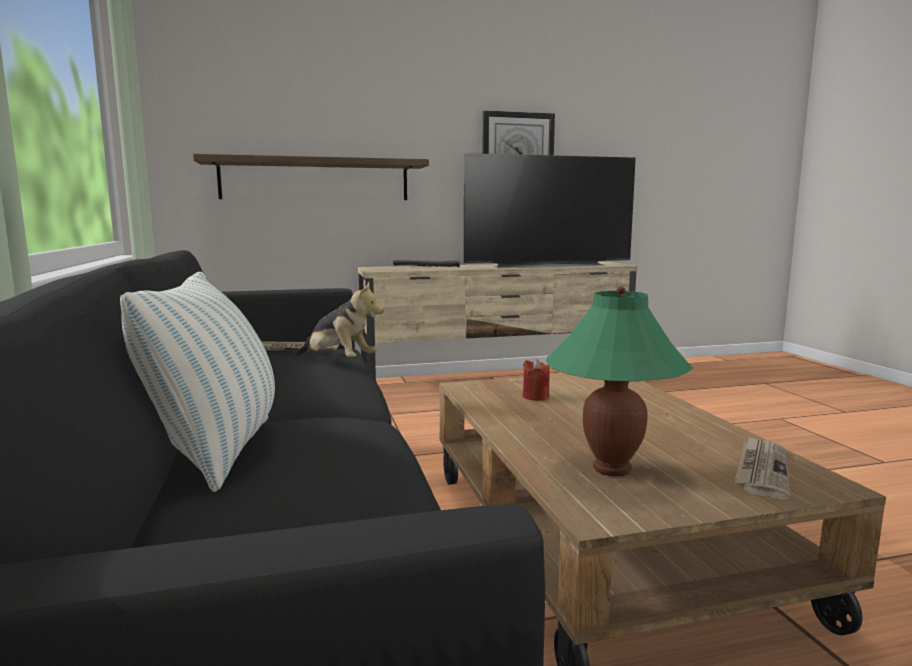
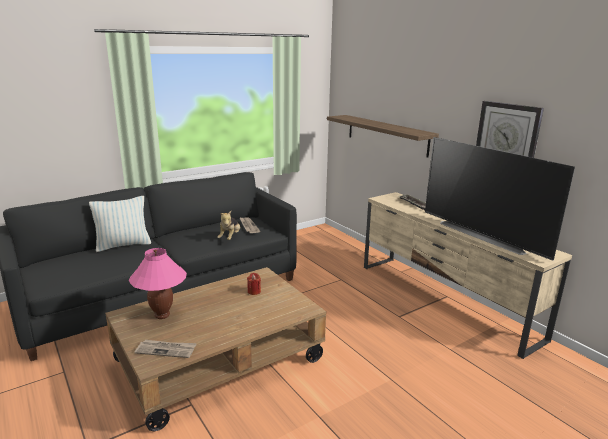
camera: 70 degrees right, 10 degrees up
green table lamp [546,287,693,477] -> pink table lamp [128,248,187,319]

